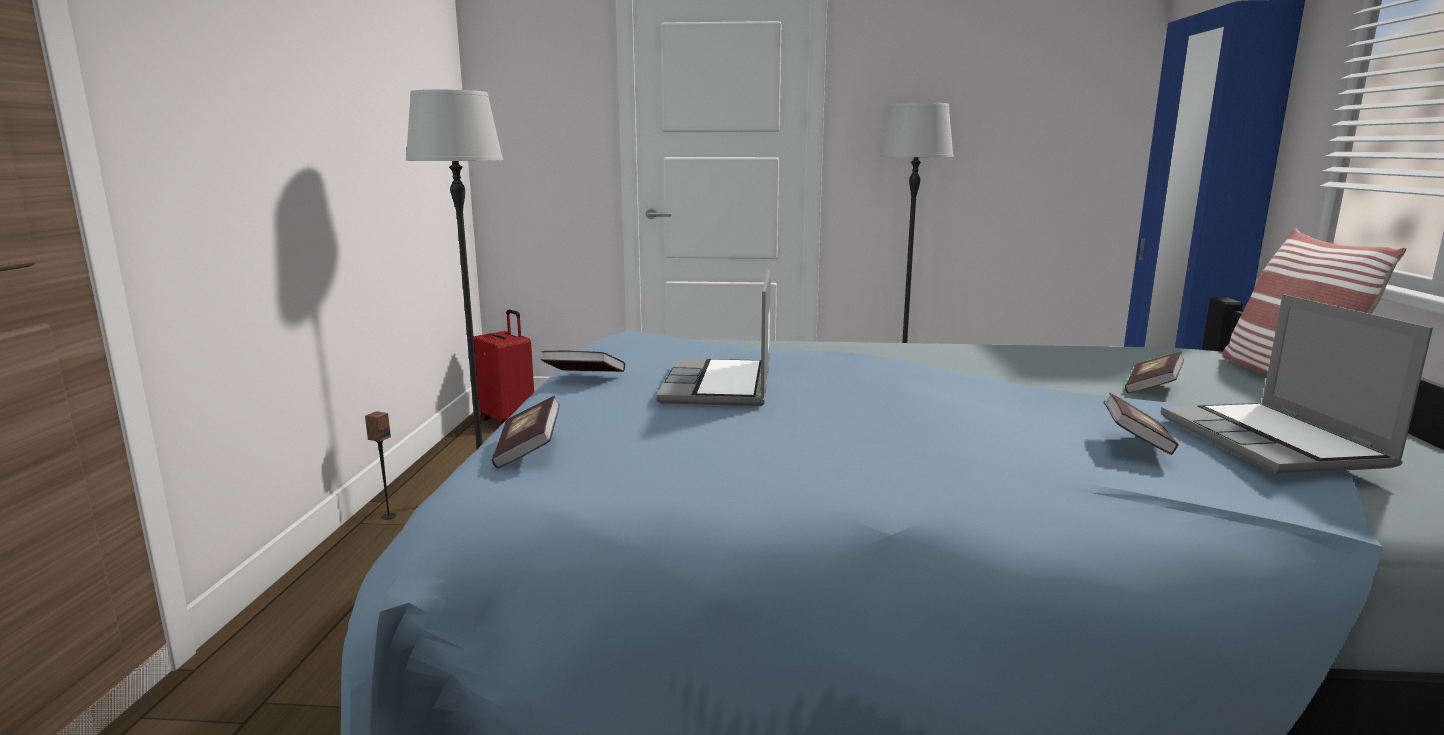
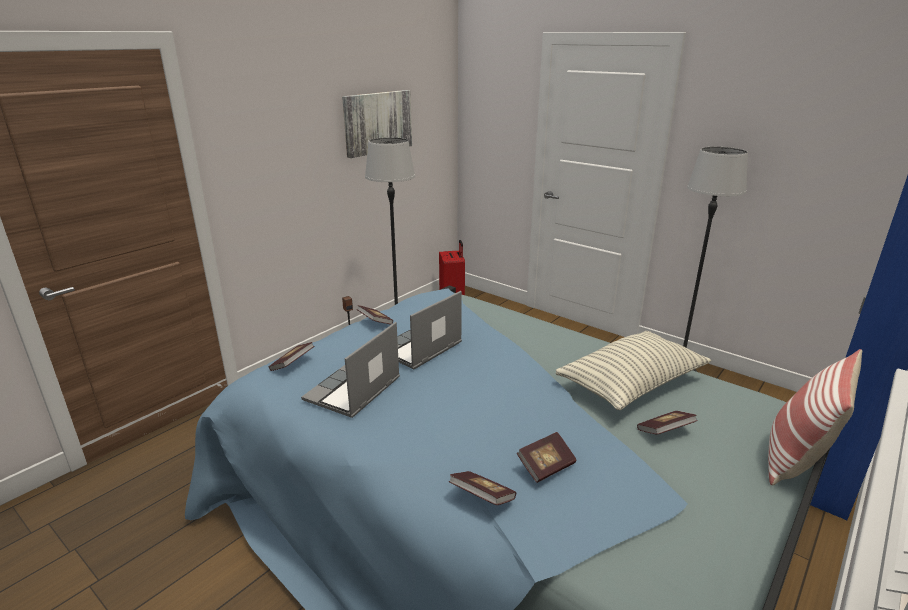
camera: 35 degrees right, 10 degrees up
laptop [1161,294,1433,474] -> laptop moved to [301,322,400,418]
none -> picture [342,90,412,158]
none -> book [449,471,516,505]
none -> pillow [556,331,711,410]

